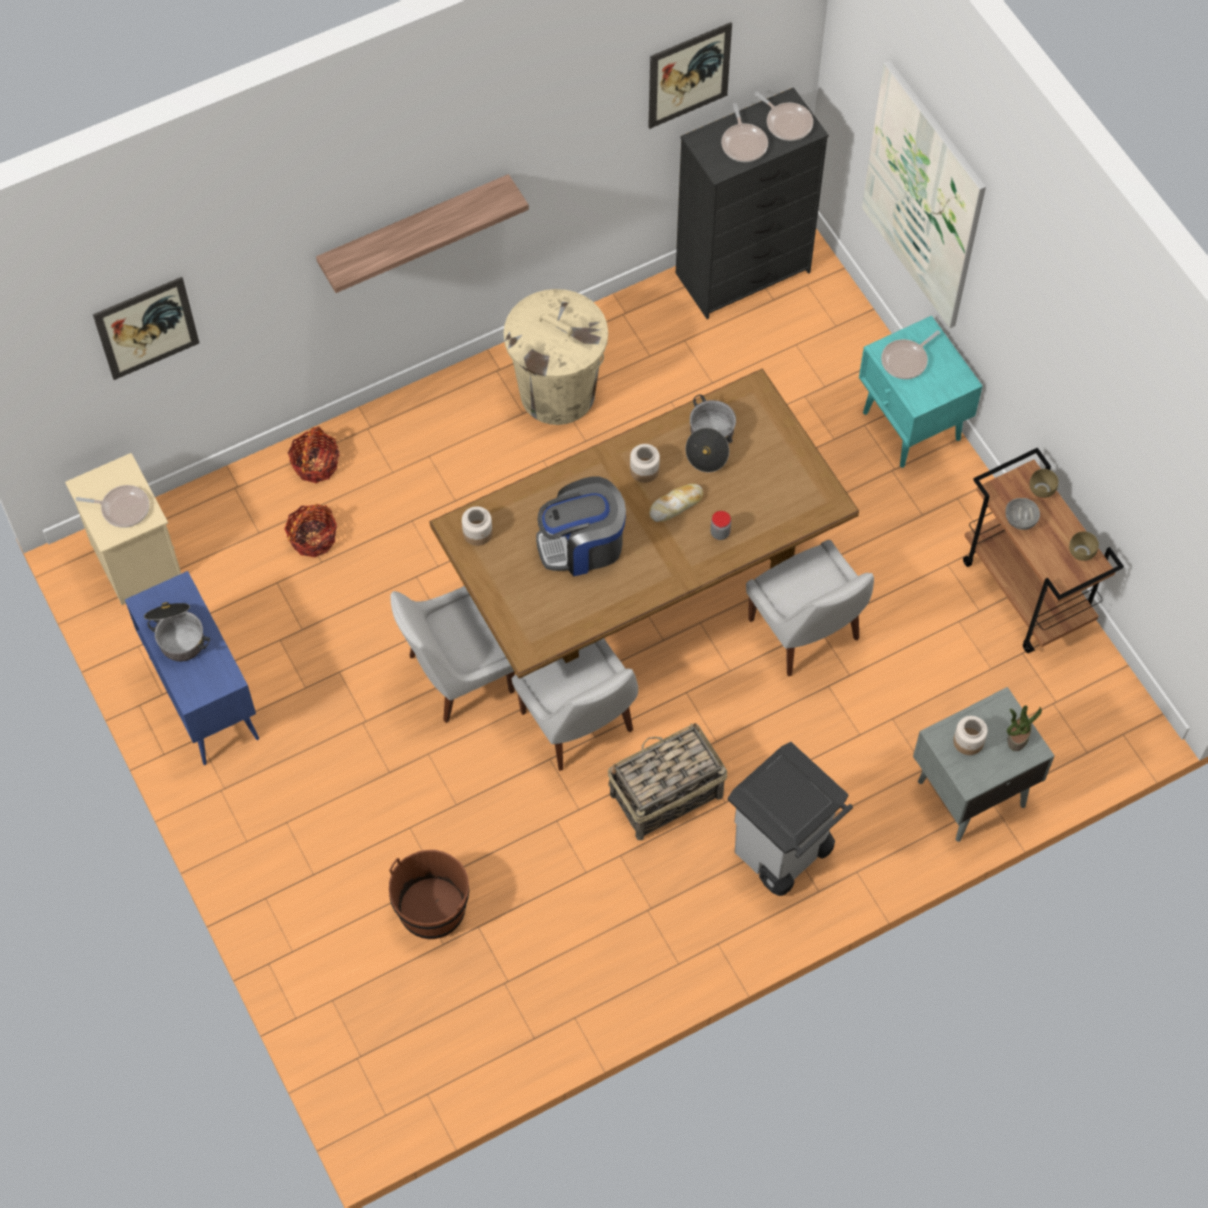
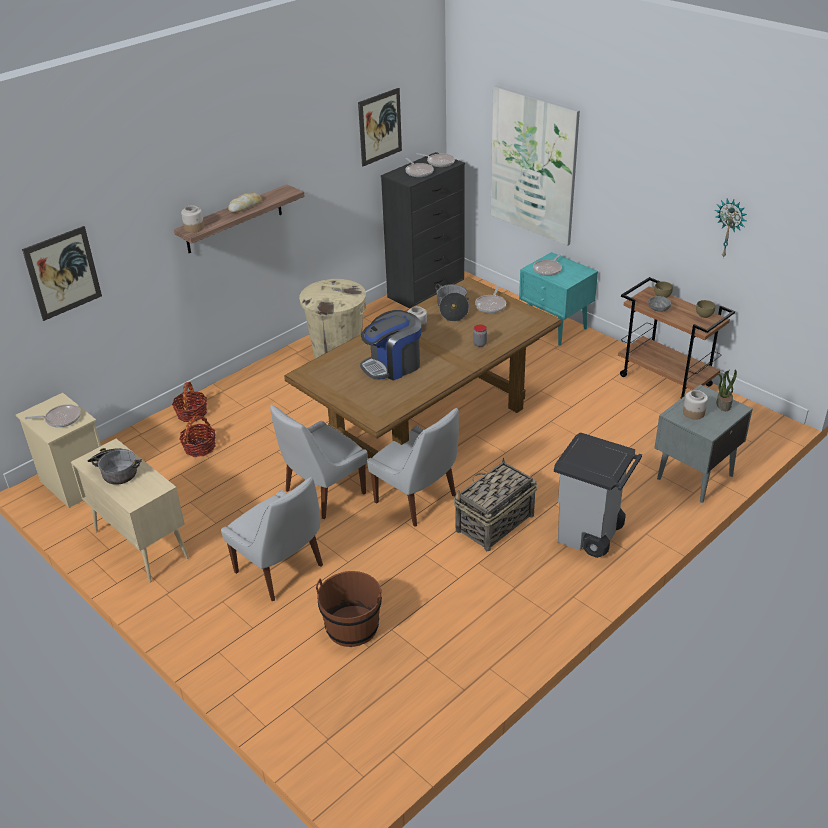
camera: 15 degrees left, 25 degrees down
blue cabinet [125,571,259,765] -> beige cabinet [71,439,189,582]
jar [462,506,493,546] -> jar moved to [181,205,204,233]
bread [649,483,703,522] -> bread moved to [228,192,262,213]
white chair [746,540,874,676] -> white chair moved to [221,477,323,601]
none -> frying pan [475,286,506,313]
none -> wall clock [715,199,747,258]

